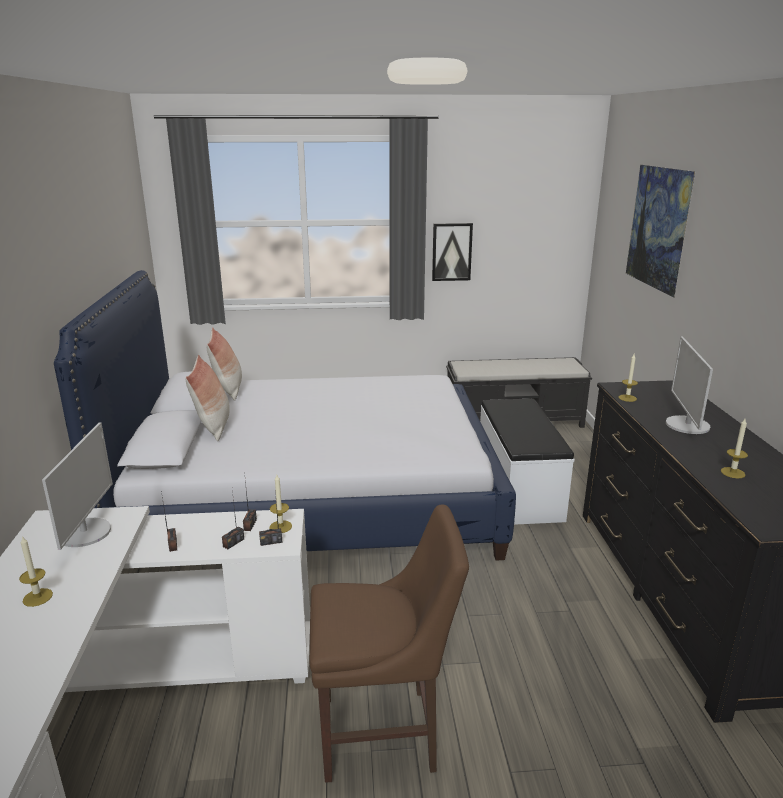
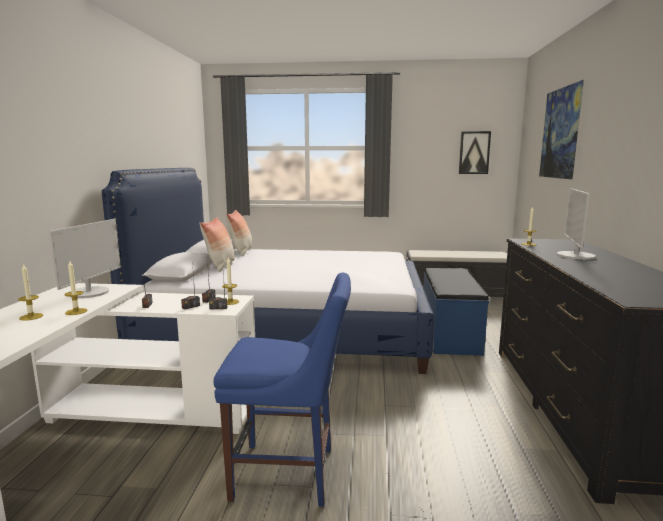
camera: 10 degrees right, 10 degrees down
brown chair [309,505,469,783] -> blue chair [214,273,351,507]
picture [432,223,473,281] -> picture moved to [459,131,491,174]
white bench [480,399,575,525] -> blue bench [424,268,489,356]
candle [721,419,748,478] -> candle moved to [64,261,87,315]

